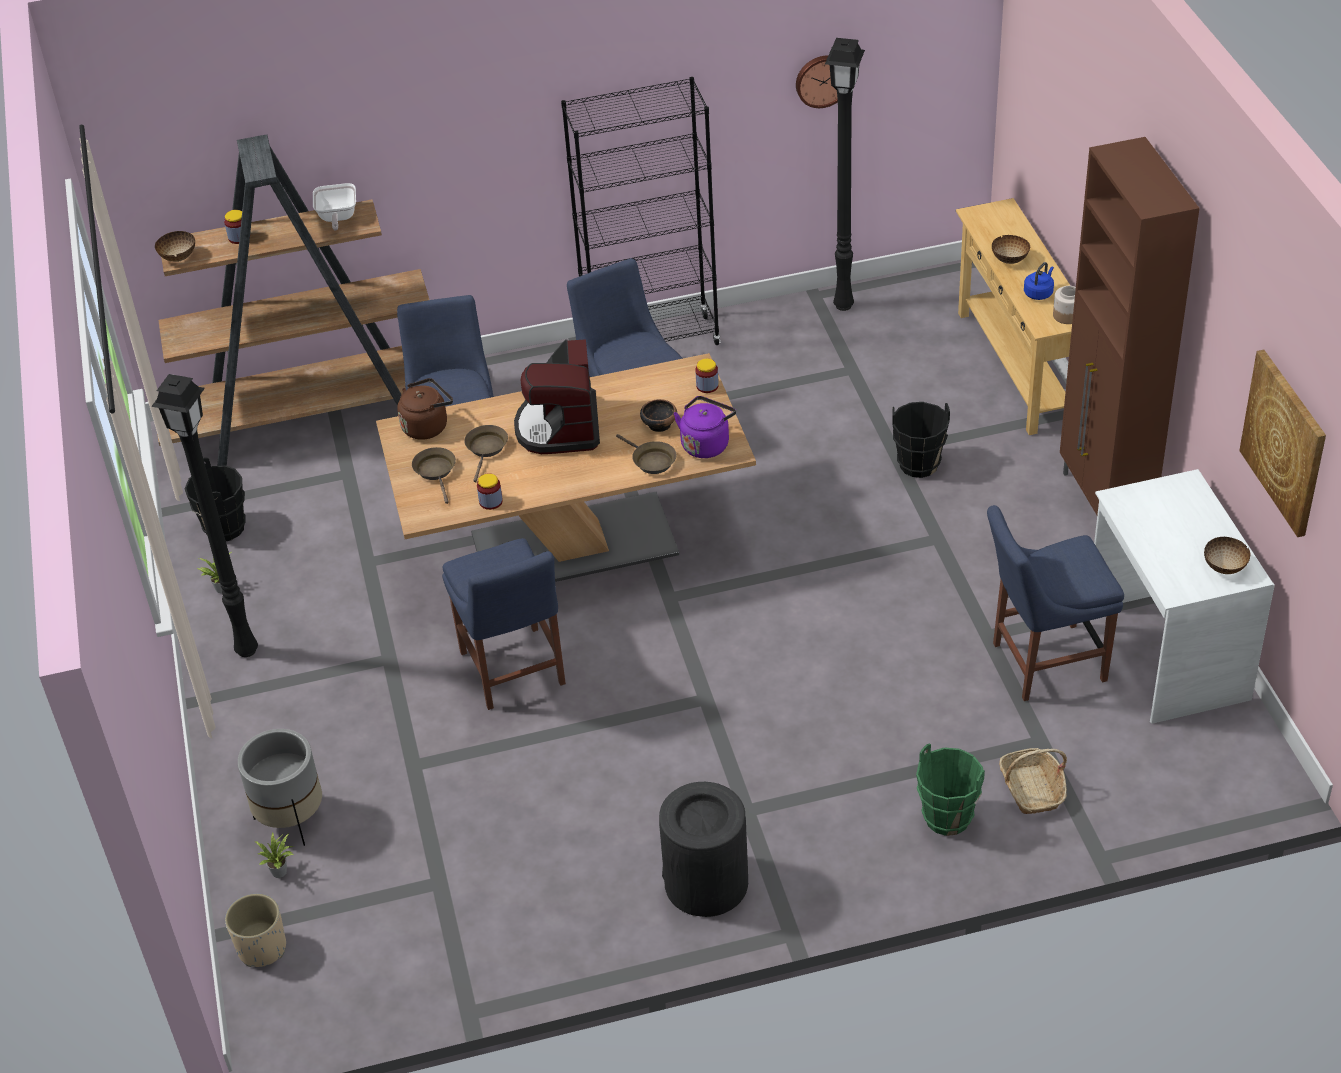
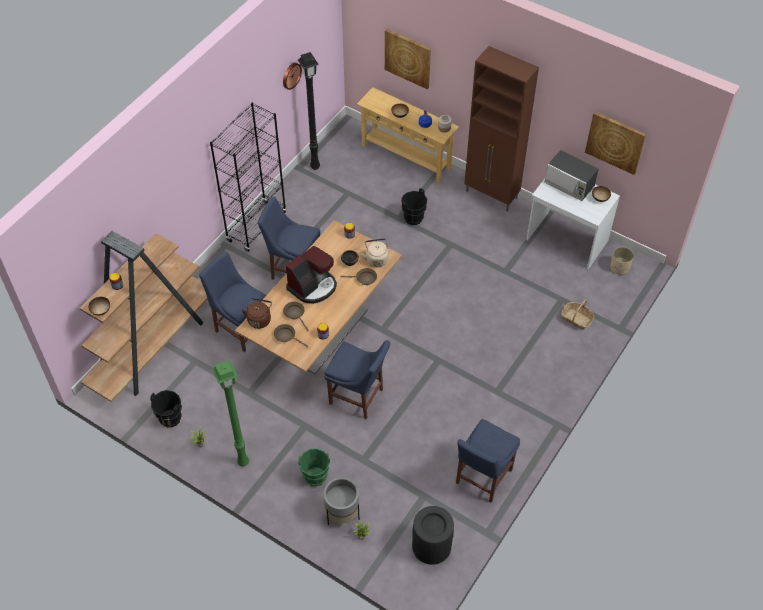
camera: 45 degrees left, 10 degrees up
black floor lamp [151,374,258,657] -> green floor lamp [212,360,249,467]
beige planter [225,894,286,967] -> beige planter moved to [610,246,634,275]
frying pan [313,183,356,231] -> none
coffee machine [514,339,600,454] -> coffee machine turned 90 degrees counterclockwise [286,246,337,304]
black trash can [659,782,748,917] -> black trash can moved to [412,506,454,565]
purple kettle [674,396,736,458] -> beige kettle [361,238,389,267]
green bucket [916,743,985,836] -> green bucket moved to [298,448,330,486]
blue chair [987,505,1124,701] -> blue chair moved to [456,419,520,503]
none -> picture [385,29,431,89]
none -> microwave [545,150,599,201]

